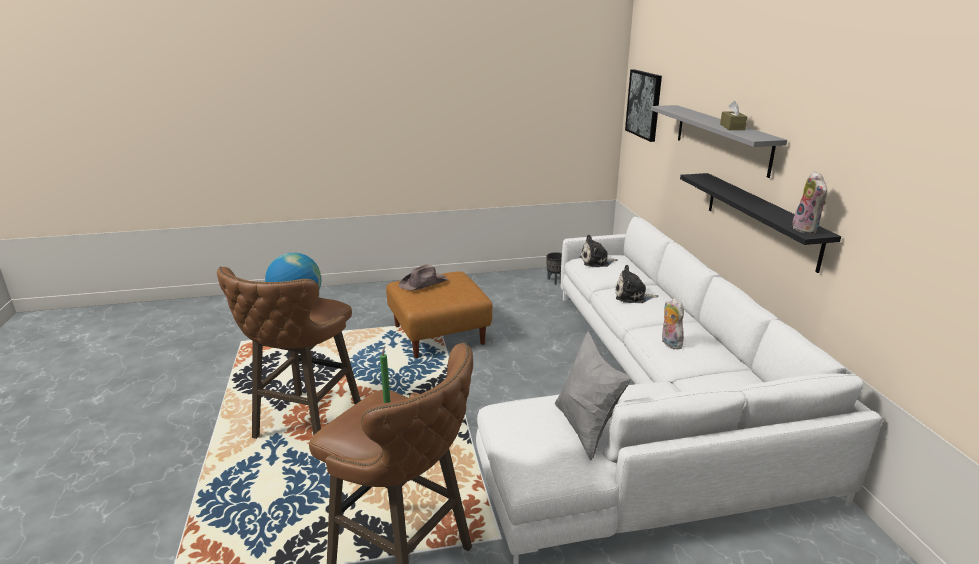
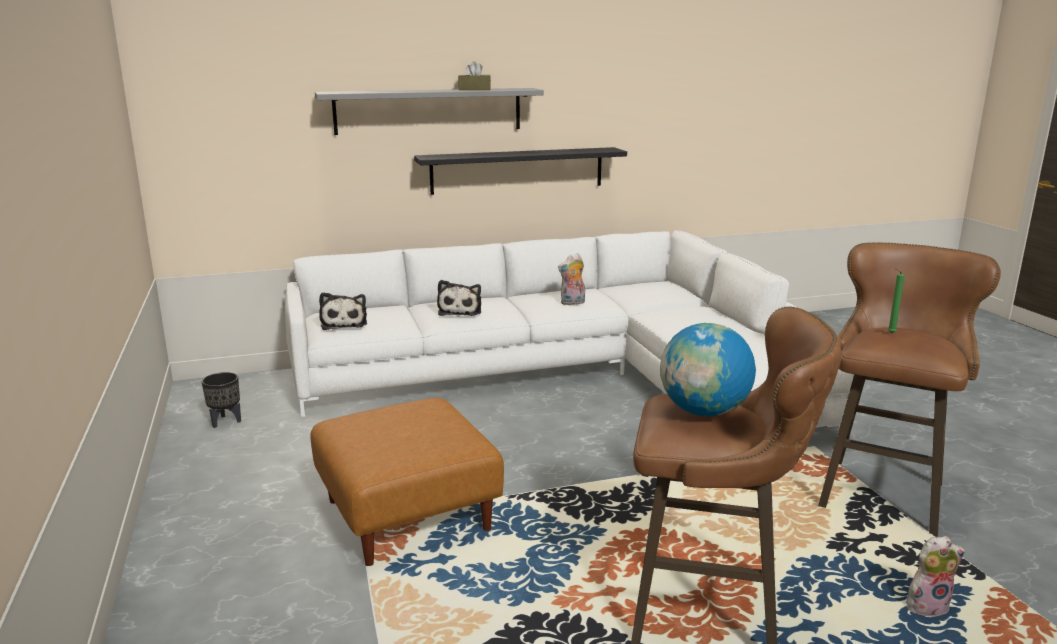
camera: 95 degrees left, 5 degrees down
brown hat [399,264,448,291] -> none
grey pillow [555,331,631,460] -> none
picture [625,69,662,142] -> none
plush toy [792,171,827,234] -> plush toy moved to [906,536,965,617]

